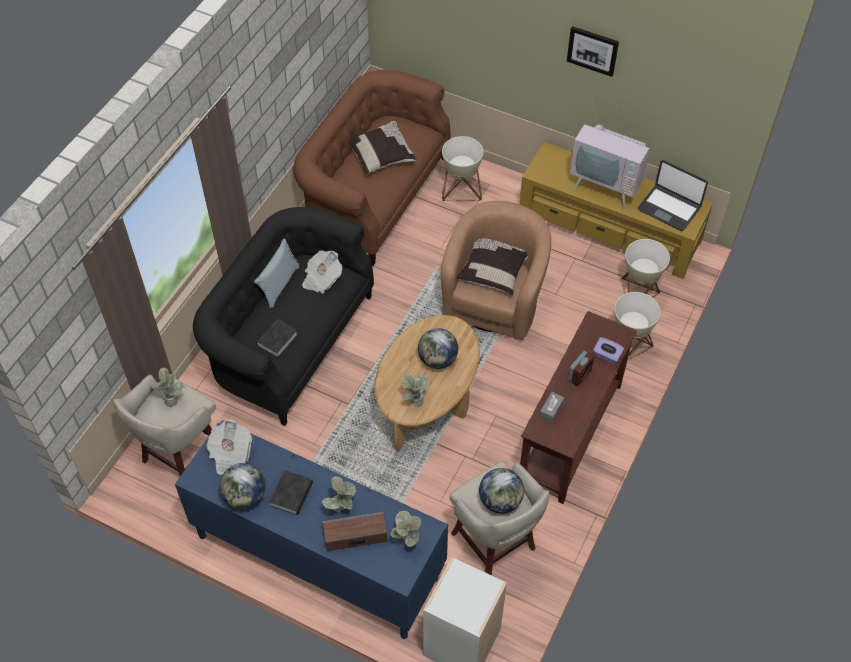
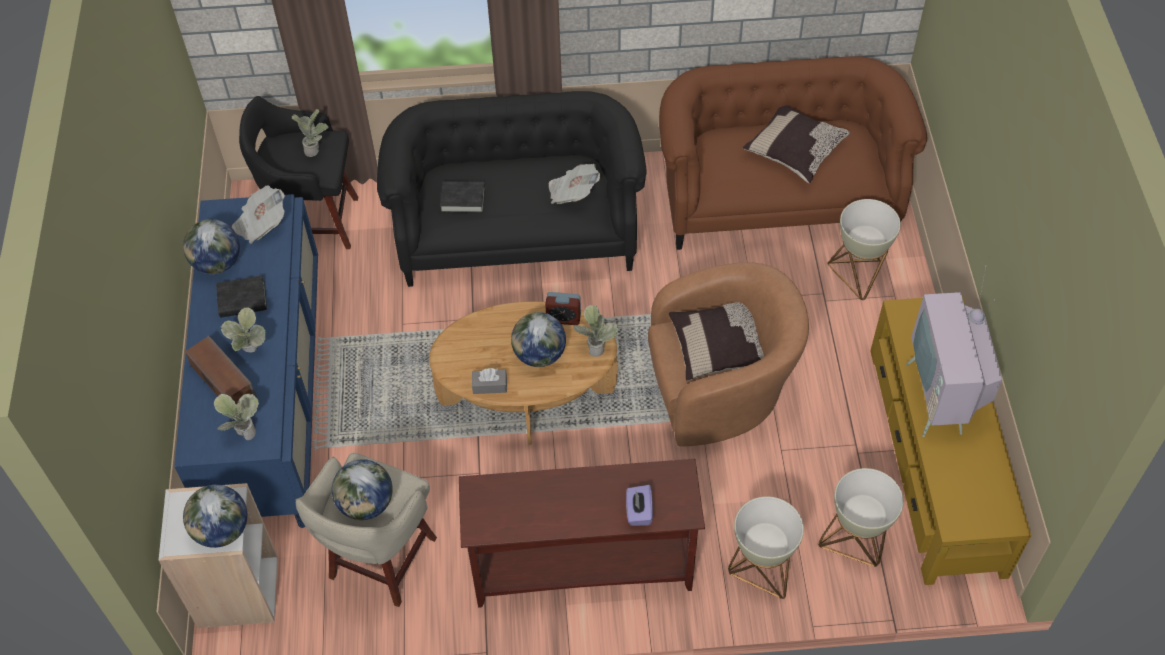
camera: 60 degrees right, 0 degrees up
beige stool [114,374,216,476] -> black stool [239,96,358,249]
blue pillow [254,238,299,308] -> none
potted plant [401,374,429,407] -> potted plant moved to [573,305,619,357]
grey tissue box [540,392,564,423] -> grey tissue box moved to [472,368,507,394]
picture [567,26,619,77] -> none
alarm clock [568,351,594,386] -> alarm clock moved to [545,292,581,325]
laptop [638,160,708,231] -> none
none -> globe [183,485,247,548]

